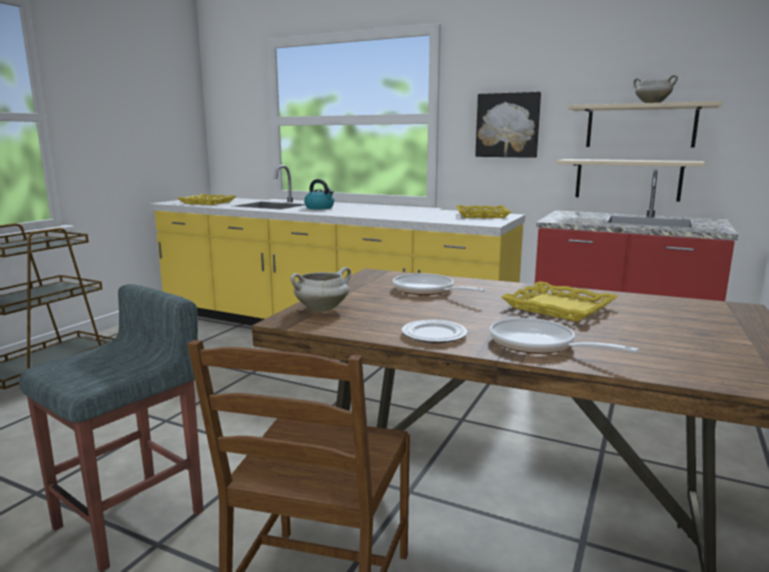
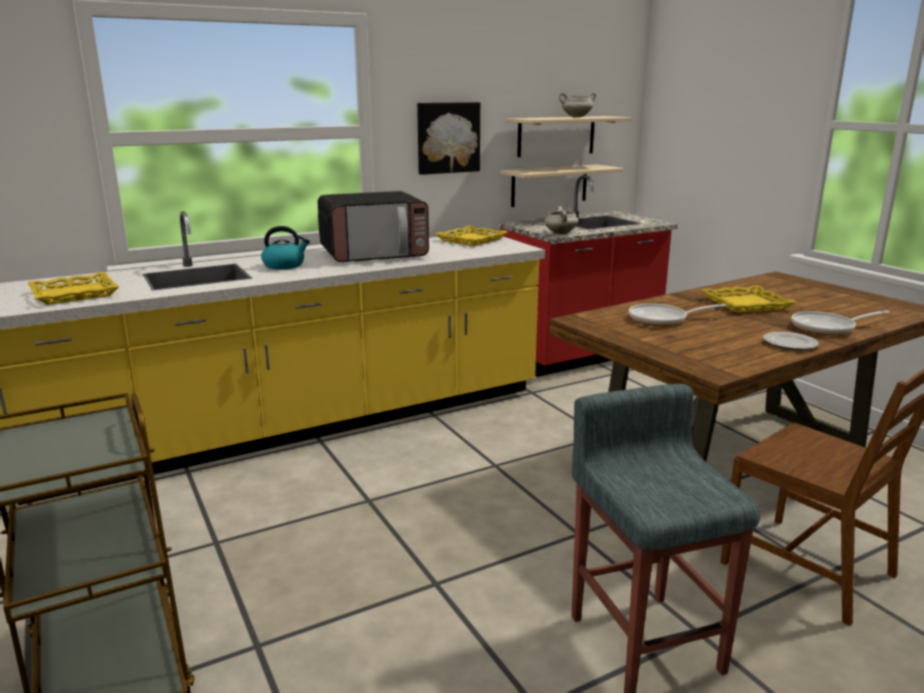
camera: 55 degrees left, 5 degrees up
white cooking pot [290,267,351,312] -> white cooking pot moved to [544,206,578,234]
none -> microwave [318,191,429,262]

